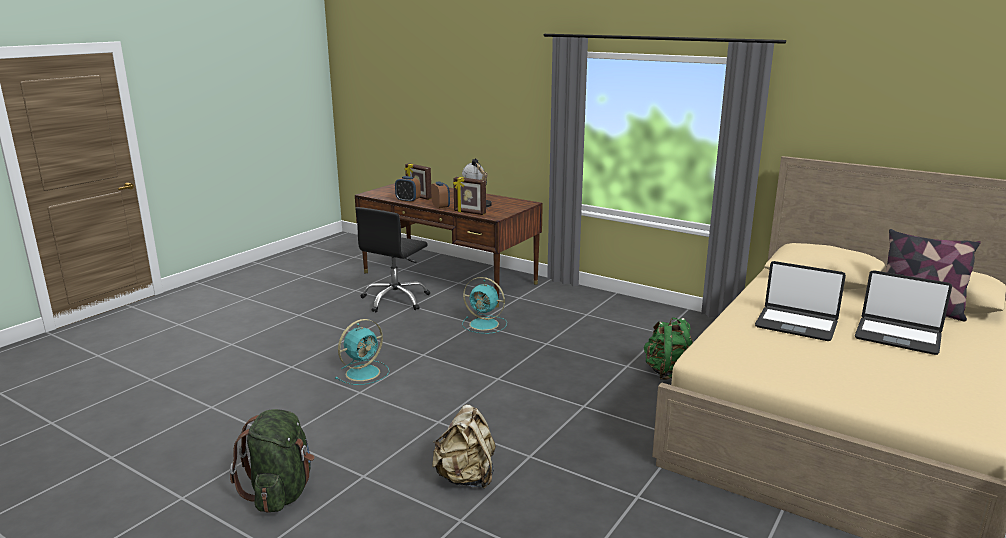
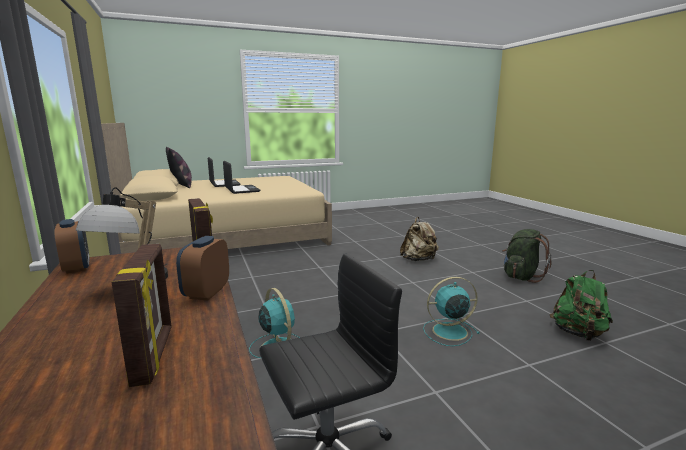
camera: 145 degrees left, 5 degrees down
alarm clock [395,176,421,203] -> alarm clock moved to [54,219,89,274]
green backpack [644,317,693,380] -> green backpack moved to [549,270,613,341]

